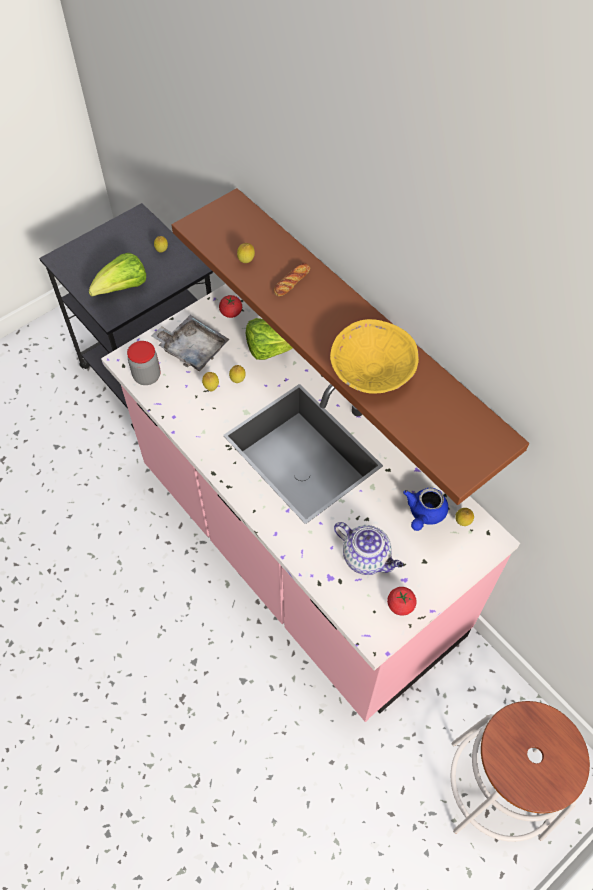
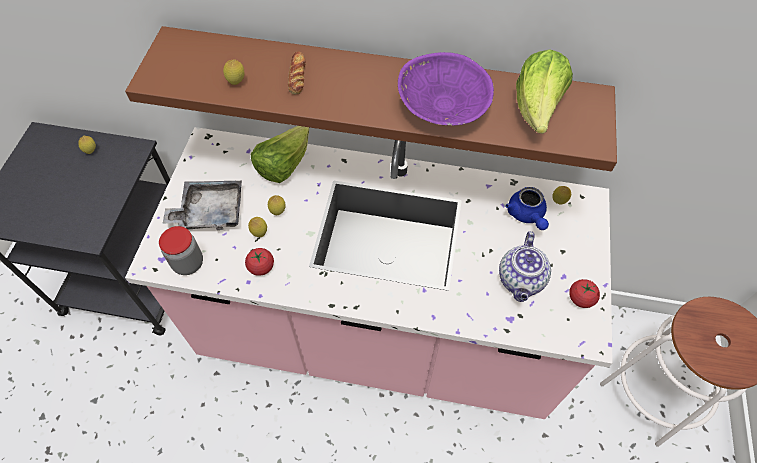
camera: 40 degrees left, 0 degrees up
lettuce [88,253,146,296] -> lettuce moved to [516,49,573,134]
tomato [219,295,242,318] -> tomato moved to [245,248,274,276]
yellow bowl [330,319,419,394] -> purple bowl [398,52,494,125]
teapot [334,522,403,575] -> teapot turned 105 degrees clockwise [499,231,551,302]

